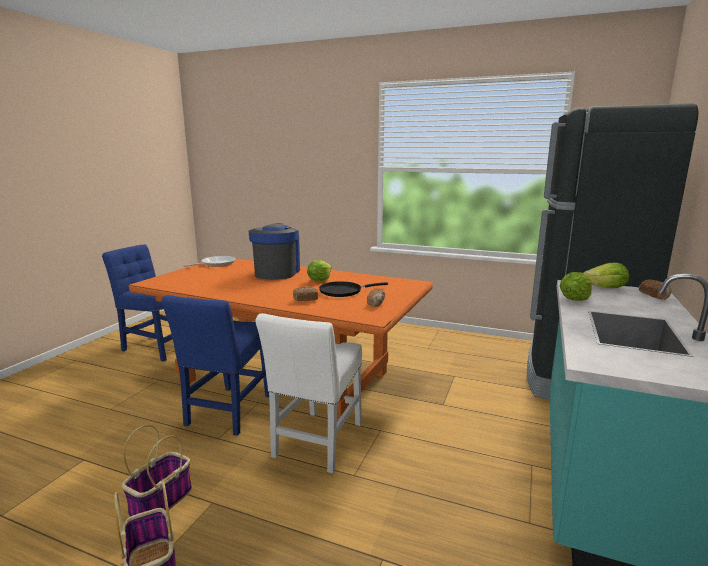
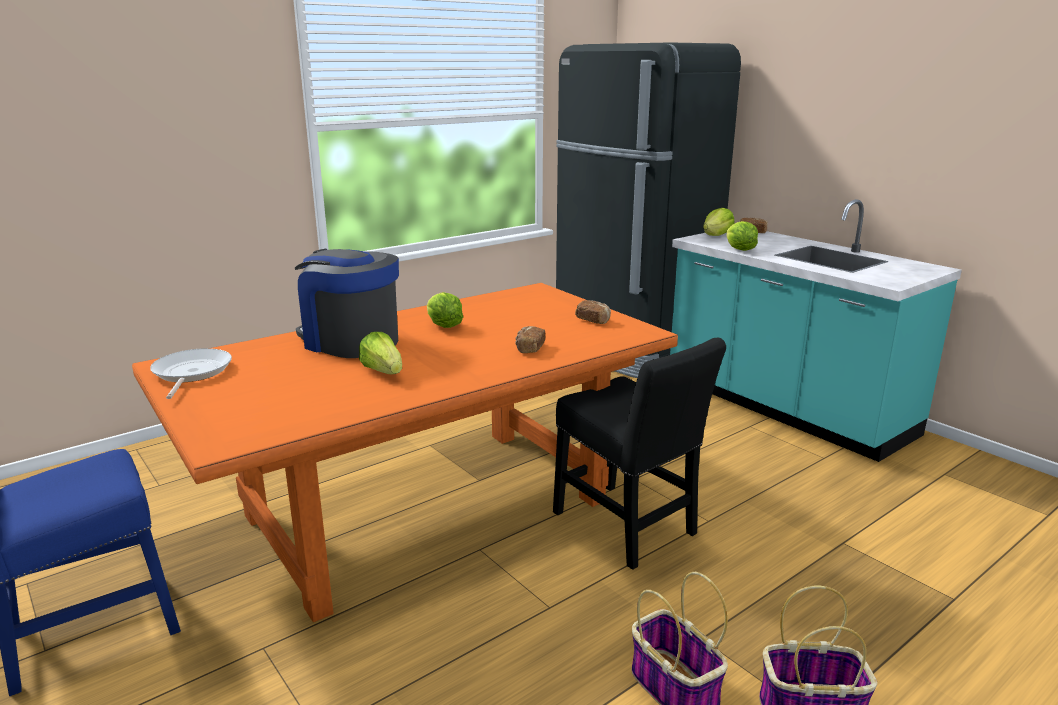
camera: 60 degrees left, 5 degrees up
blue chair [161,295,269,436] -> none
white chair [256,313,362,473] -> black chair [553,338,726,570]
black frying pan [319,281,388,297] -> none
none -> lettuce [359,332,402,374]

